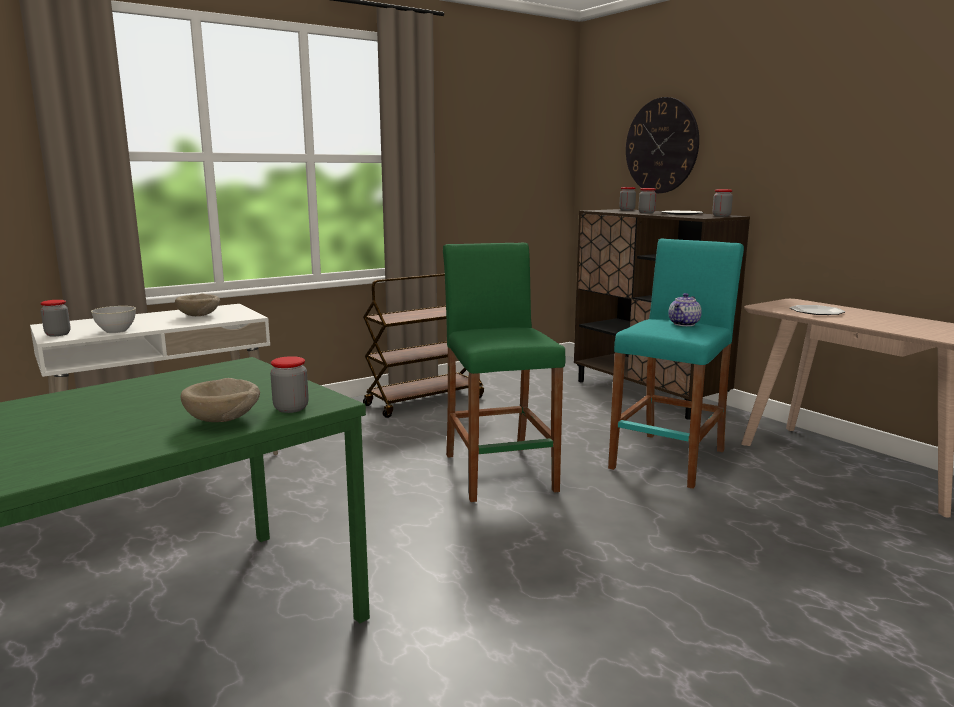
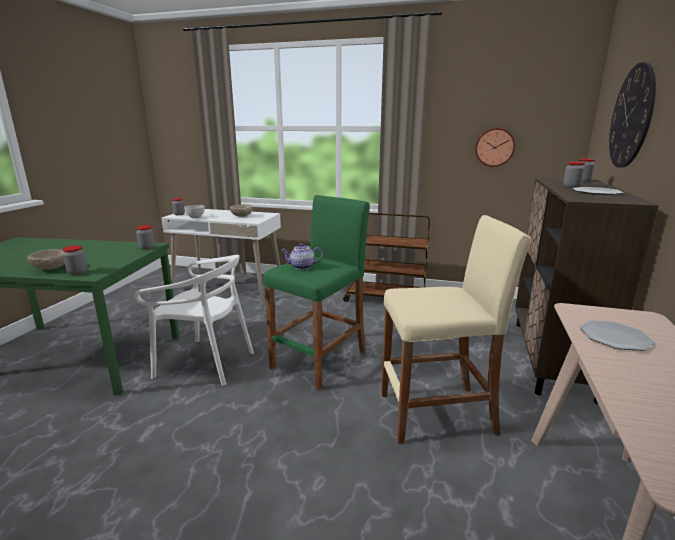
camera: 50 degrees right, 5 degrees up
turquoise stool [608,239,744,489] -> beige stool [381,215,531,444]
teapot [668,293,702,326] -> teapot moved to [281,243,323,270]
jar [713,189,733,217] -> jar moved to [136,225,155,250]
none -> white chair [135,255,254,386]
none -> wall clock [475,128,515,167]

